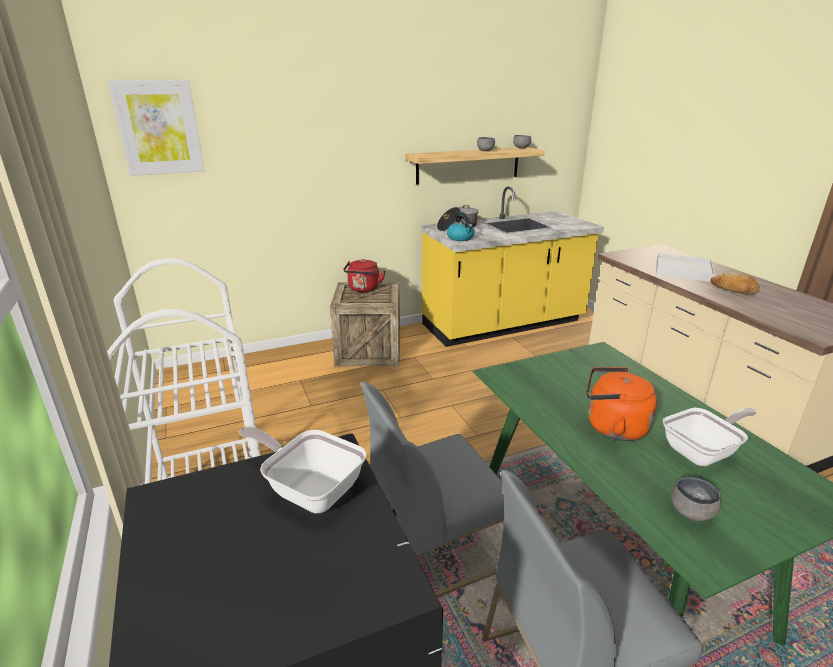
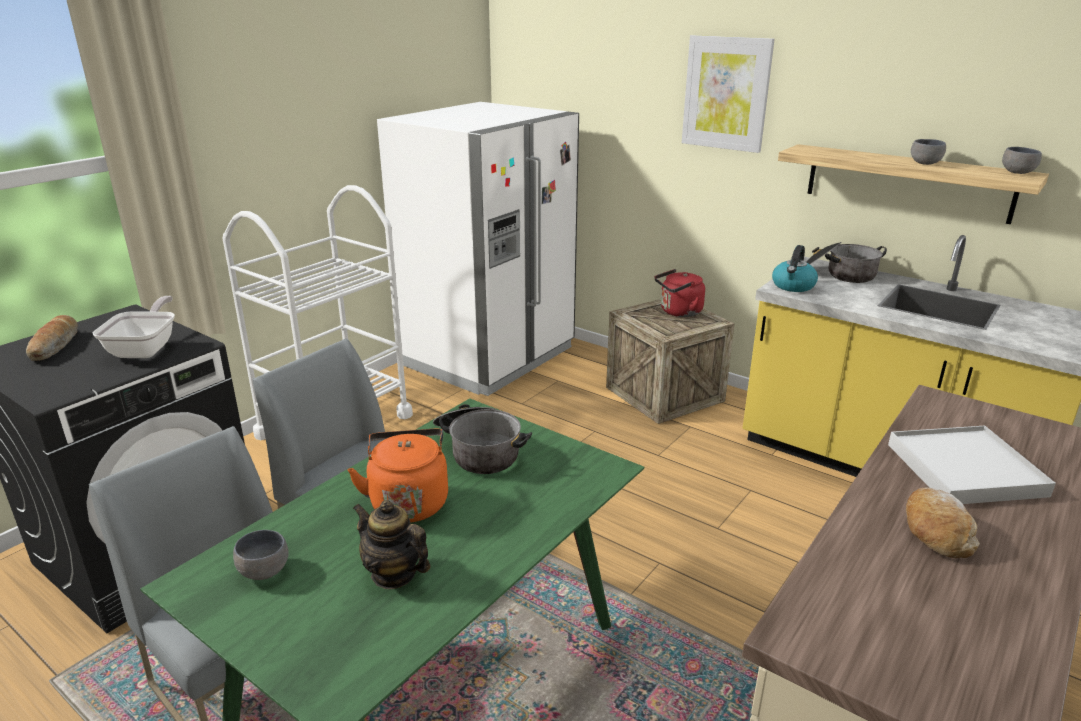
camera: 60 degrees right, 0 degrees up
picture [108,80,204,176] -> picture moved to [682,35,775,153]
frying pan [663,408,757,466] -> teapot [353,500,430,589]
none -> bread [26,315,78,361]
none -> white fridge [377,102,579,396]
none -> cooking pot [433,404,532,474]

